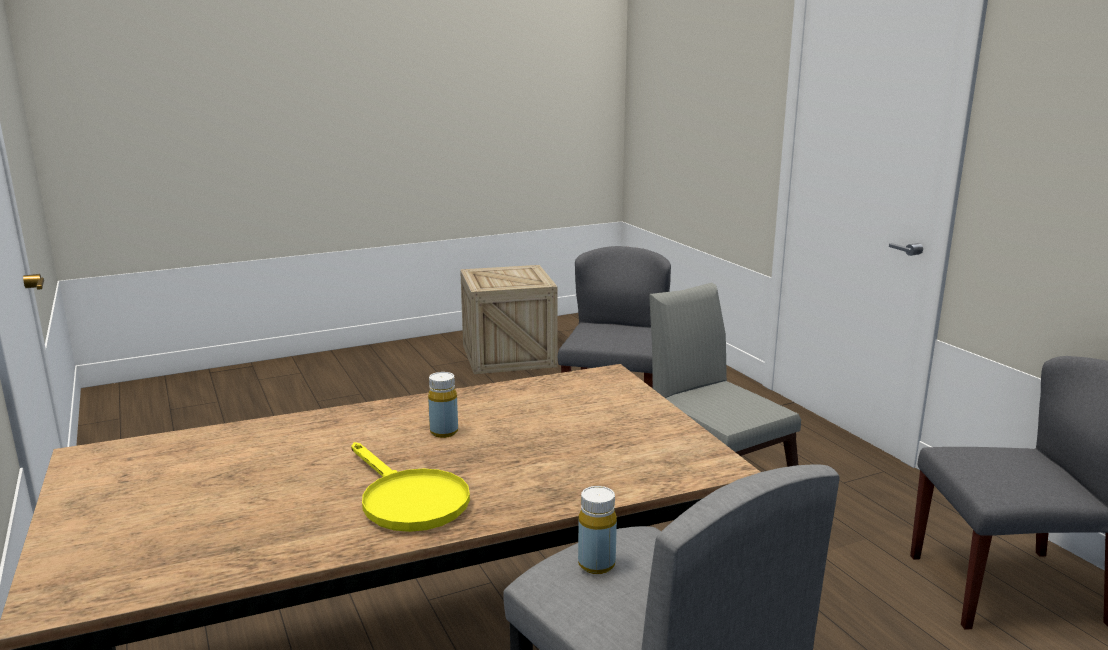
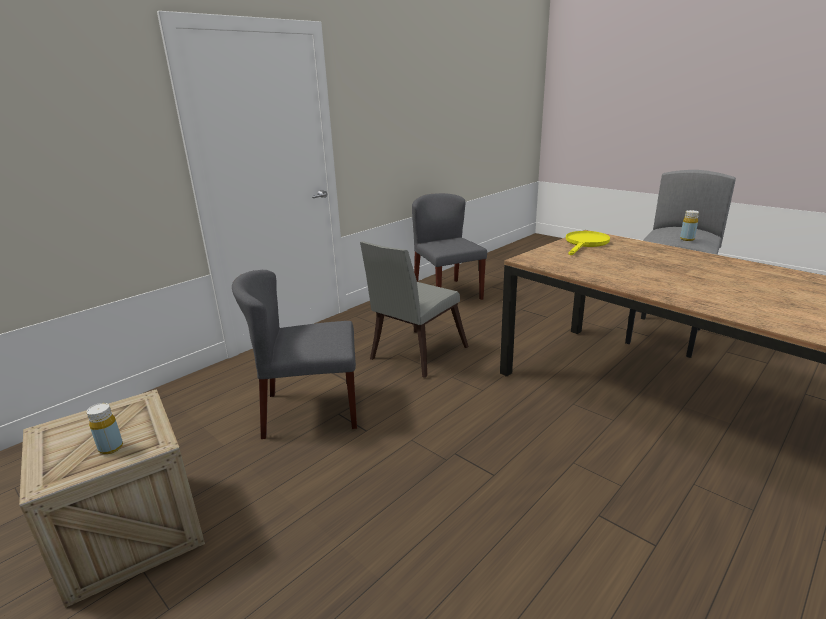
camera: 110 degrees left, 5 degrees up
yellow frying pan [351,442,470,532] -> yellow frying pan moved to [566,231,610,255]
yellow bottle [428,372,458,438] -> yellow bottle moved to [87,403,123,455]

